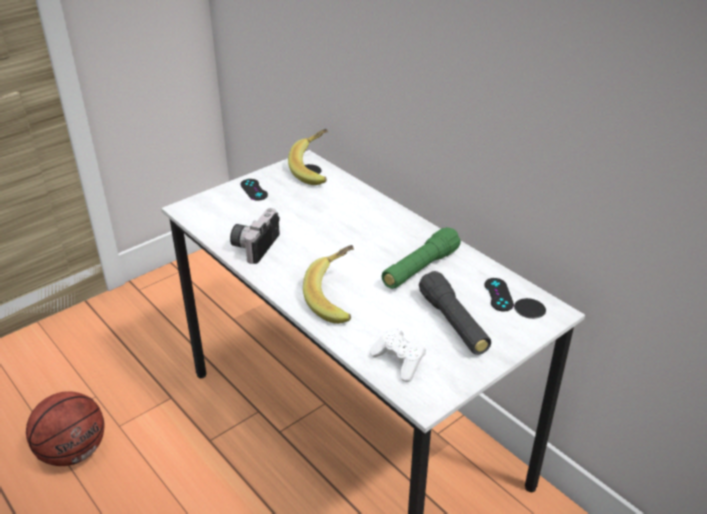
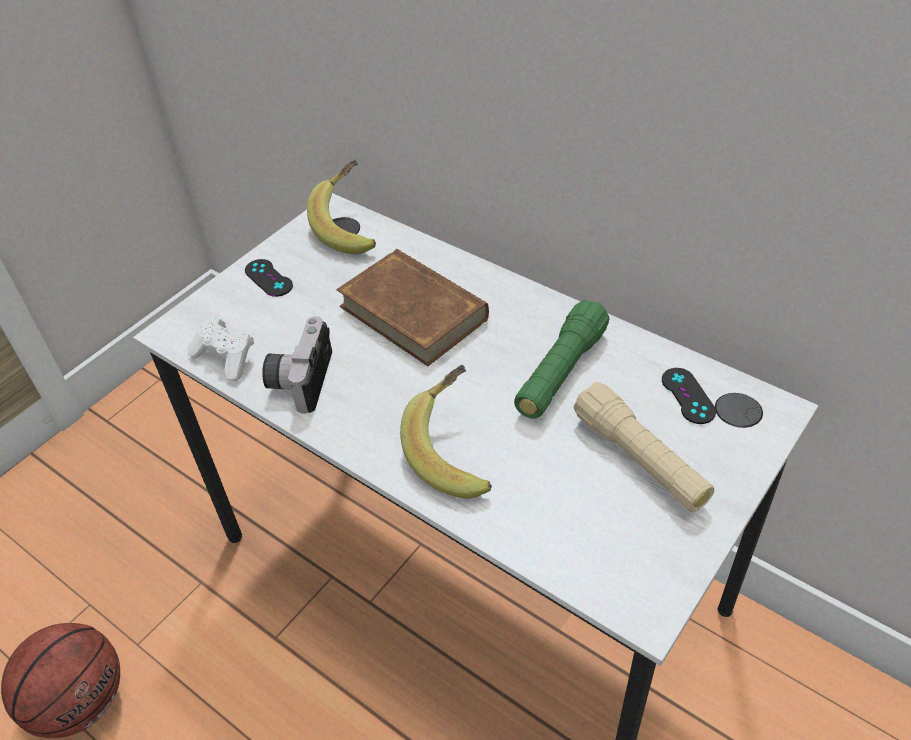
camera: 10 degrees left, 10 degrees up
white game controller [370,327,426,382] -> white game controller moved to [187,316,254,382]
black flashlight [419,271,491,355] -> beige flashlight [574,382,714,512]
none -> brown book [336,249,489,366]

